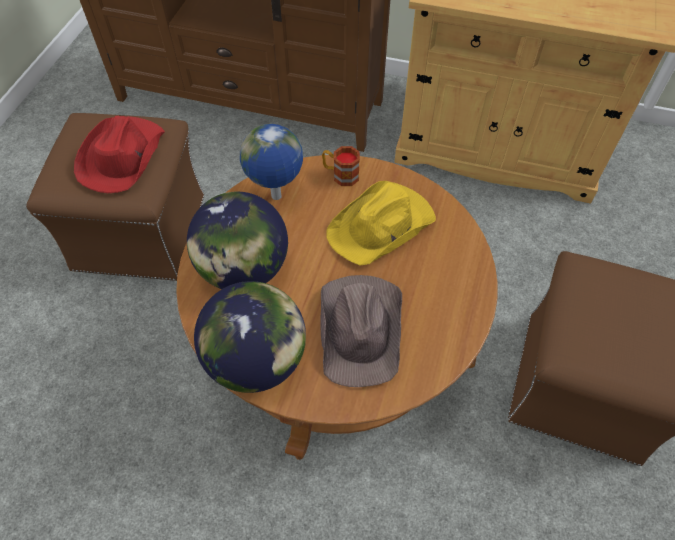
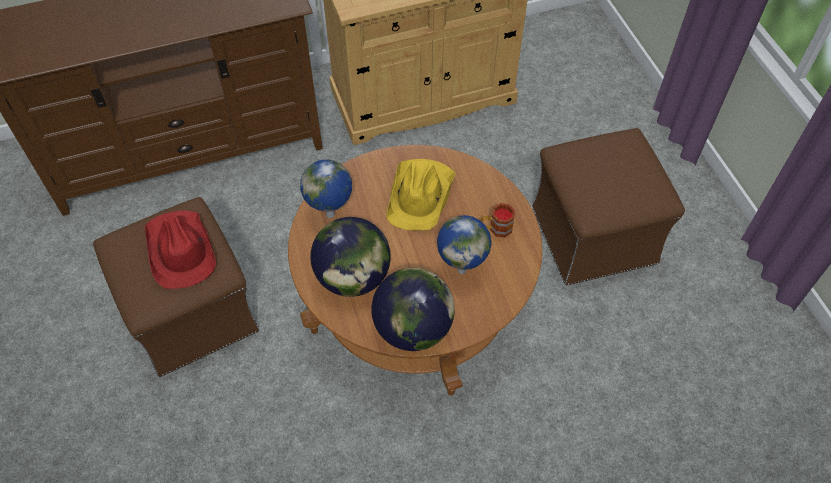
camera: 35 degrees left, 0 degrees up
brown hat [321,275,402,387] -> globe [437,215,492,274]
mug [322,146,360,186] -> mug moved to [481,203,515,237]

